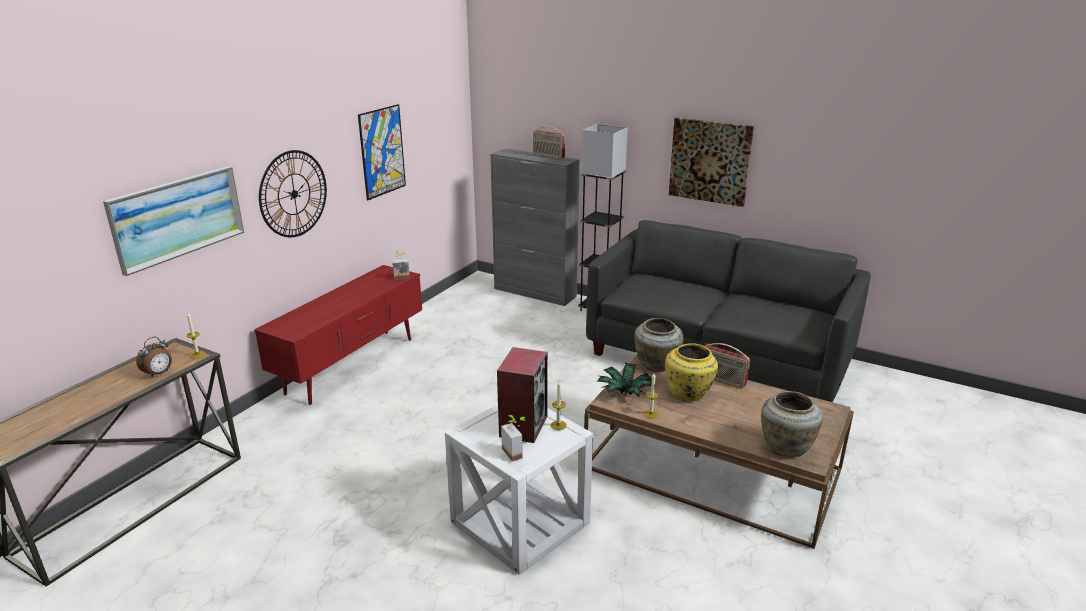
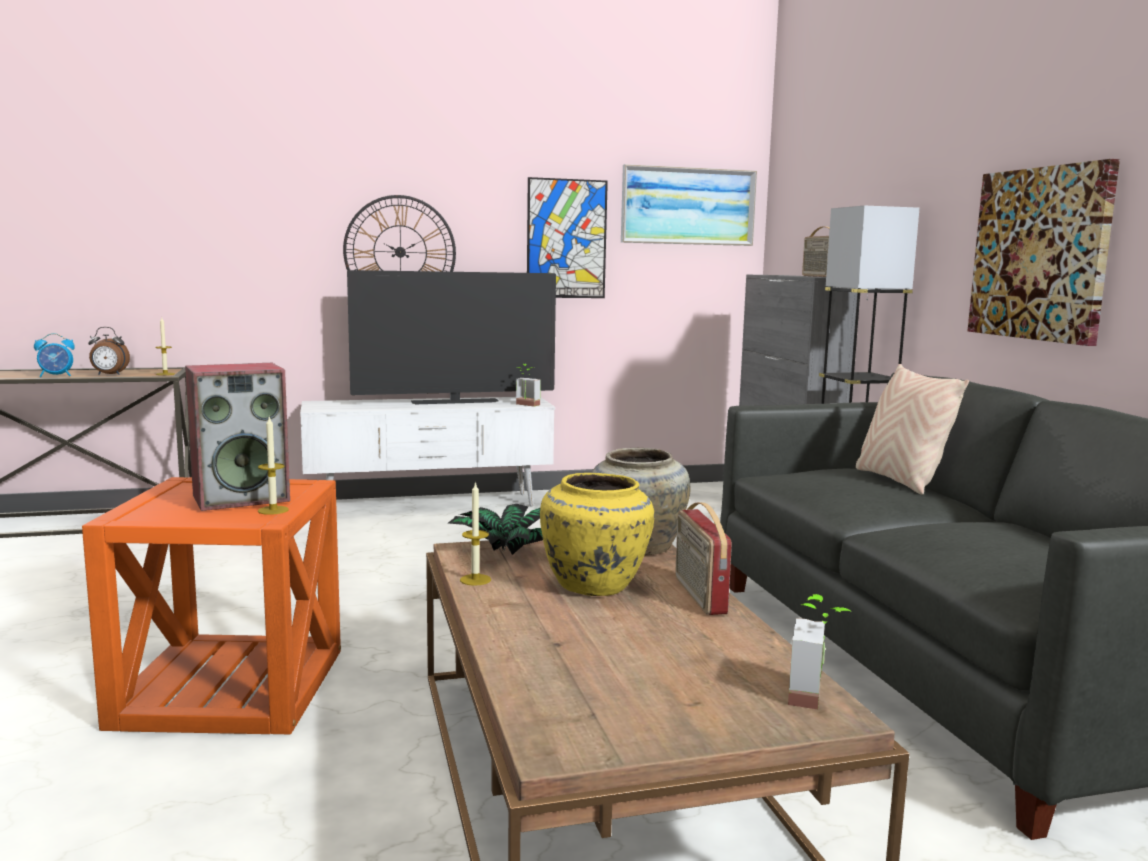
camera: 45 degrees right, 15 degrees down
picture [103,166,244,276] -> picture moved to [621,164,757,246]
red tv stand [254,265,422,405] -> white tv stand [300,397,555,506]
white side table [445,404,593,575] -> orange side table [82,477,341,734]
potted plant [501,415,526,461] -> potted plant moved to [788,594,850,709]
beige vase [761,391,823,457] -> none
none -> alarm clock [34,333,75,377]
none -> television [347,270,556,404]
none -> beige pillow [856,364,969,495]

